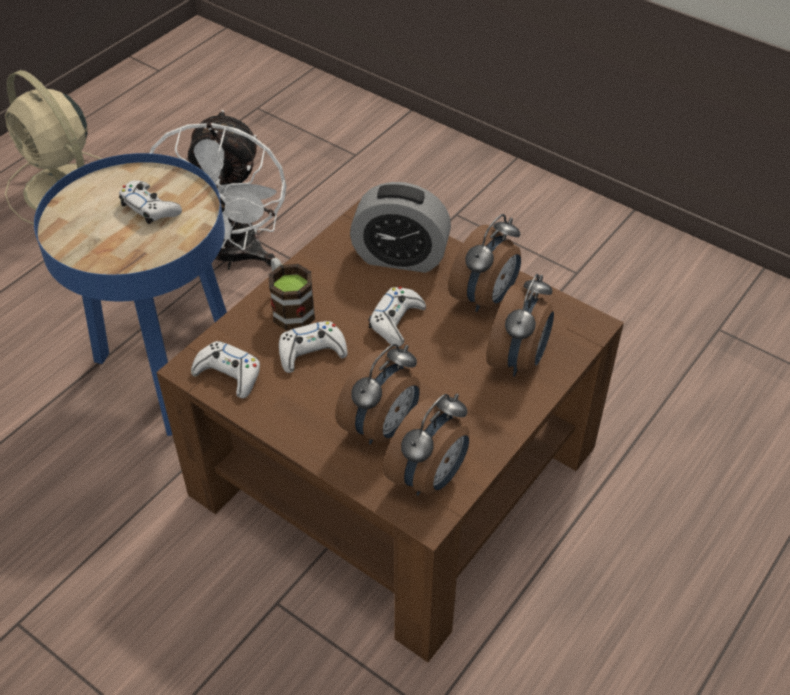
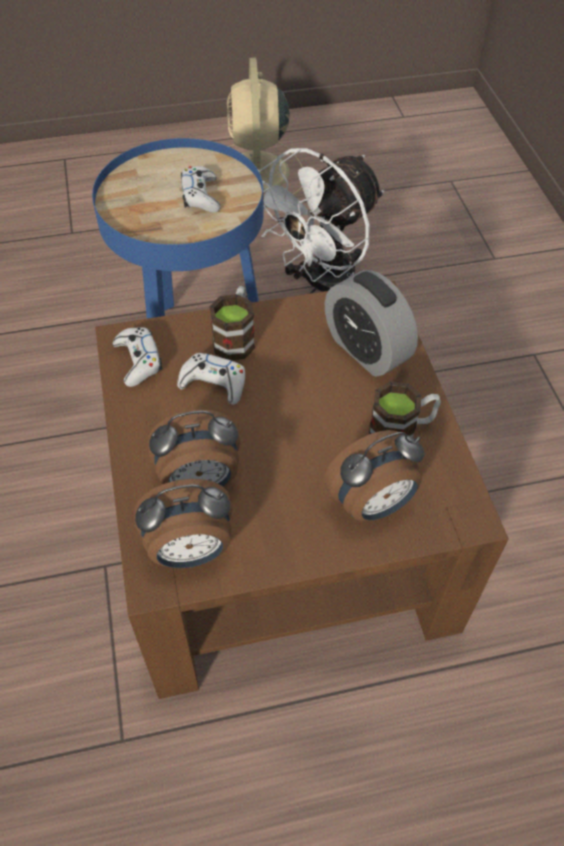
camera: 40 degrees right, 5 degrees up
white game controller [369,286,426,347] -> none
alarm clock [448,214,521,312] -> mug [369,381,441,437]

